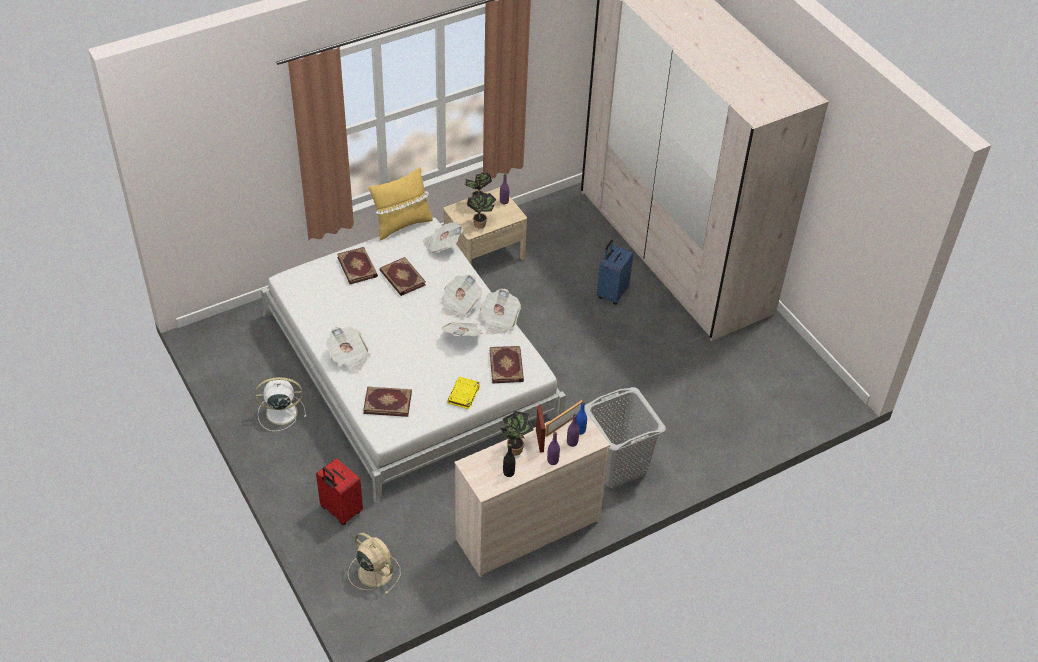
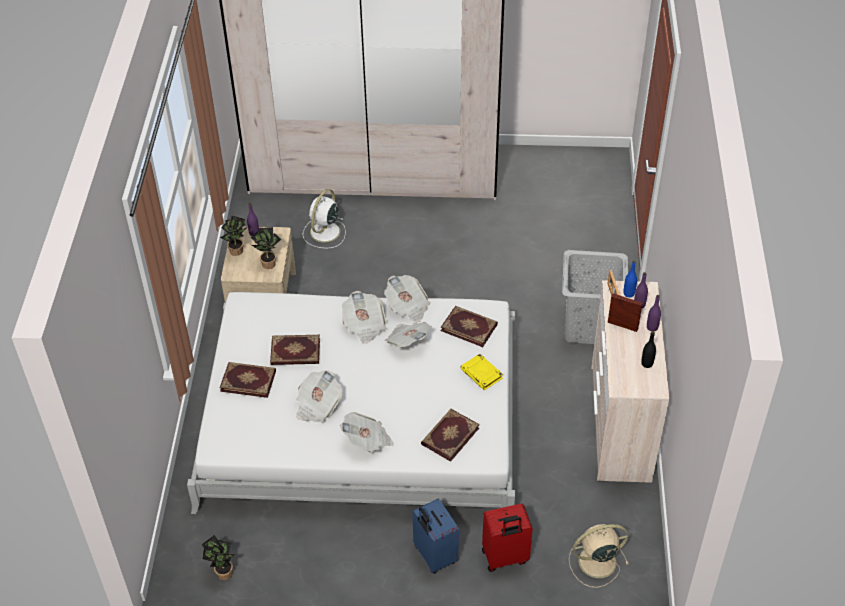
camera: 55 degrees left, 0 degrees up
white fan [255,377,306,432] -> white fan moved to [303,189,345,249]
yellow pillow [369,167,433,240] -> none
newspaper [423,222,463,254] -> newspaper moved to [296,370,342,423]
potted plant [500,411,534,456] -> potted plant moved to [201,535,235,580]
blue suitcase [597,240,634,305] -> blue suitcase moved to [412,499,459,573]

